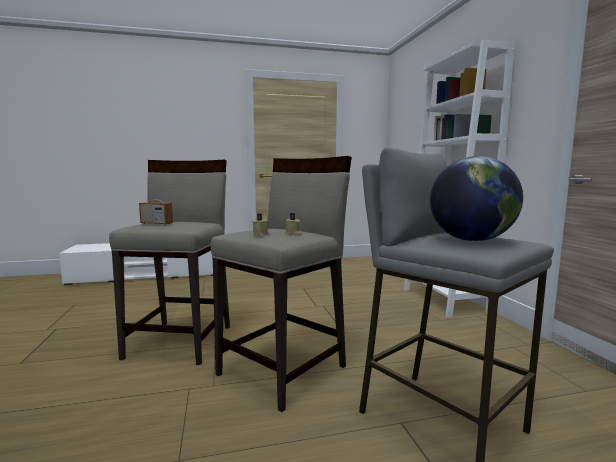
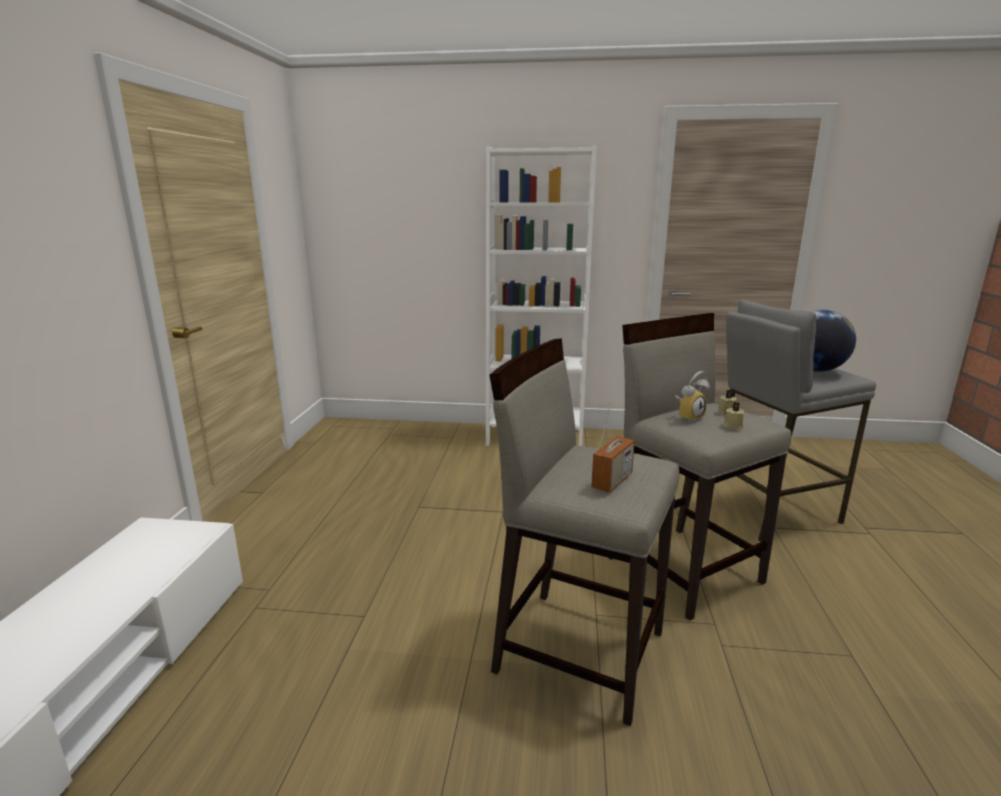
camera: 70 degrees left, 10 degrees up
none -> alarm clock [675,371,710,423]

